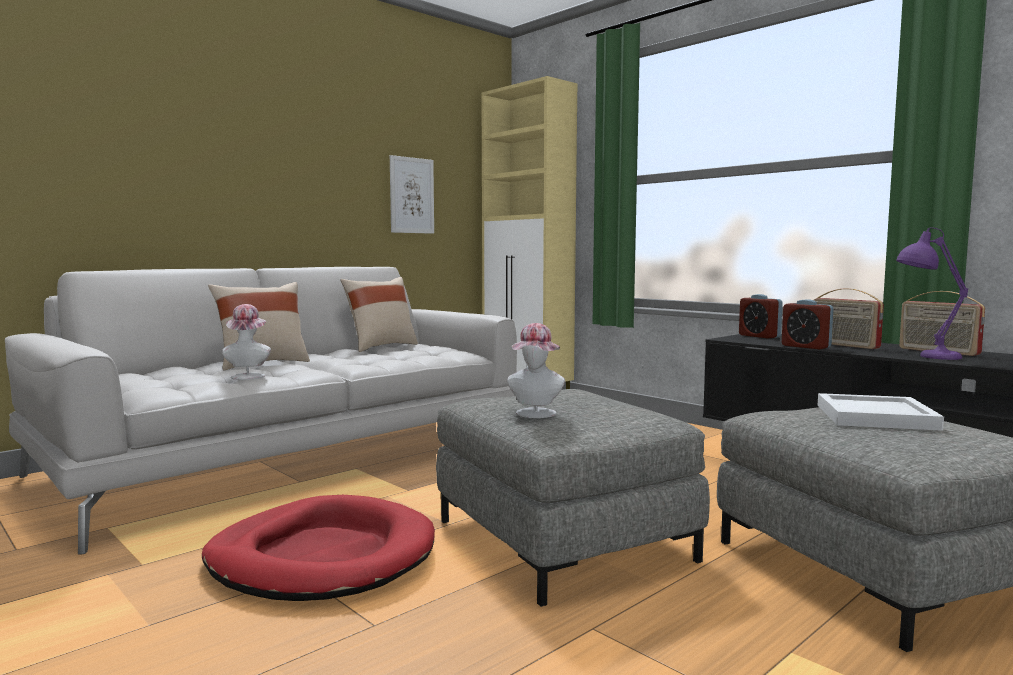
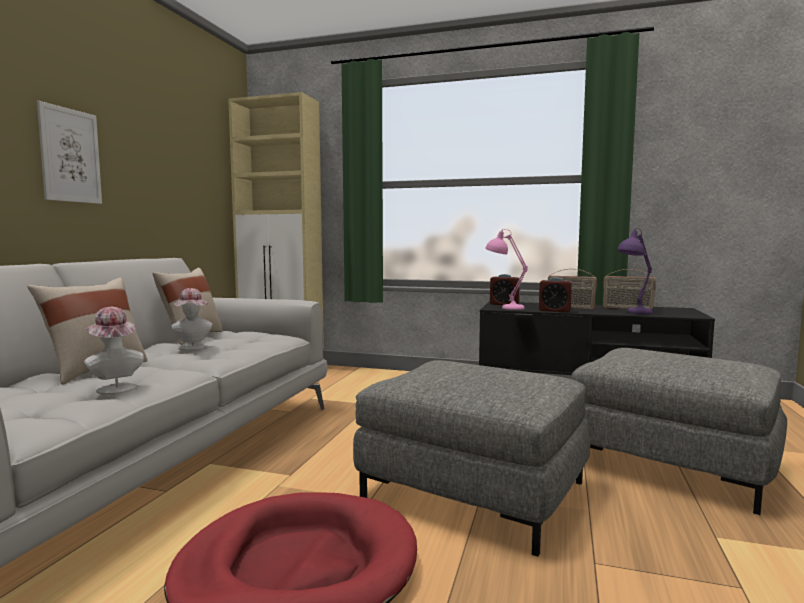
camera: 30 degrees left, 0 degrees up
picture [390,155,434,234] -> picture moved to [37,101,102,204]
hat [507,323,565,418] -> hat moved to [171,288,212,350]
white tray [818,393,944,431] -> none
none -> pink table lamp [485,229,528,310]

